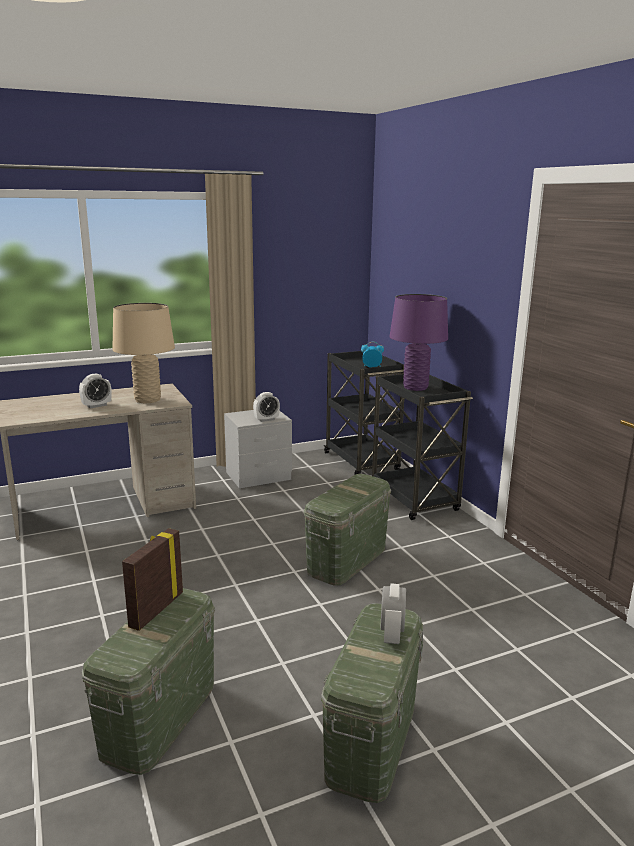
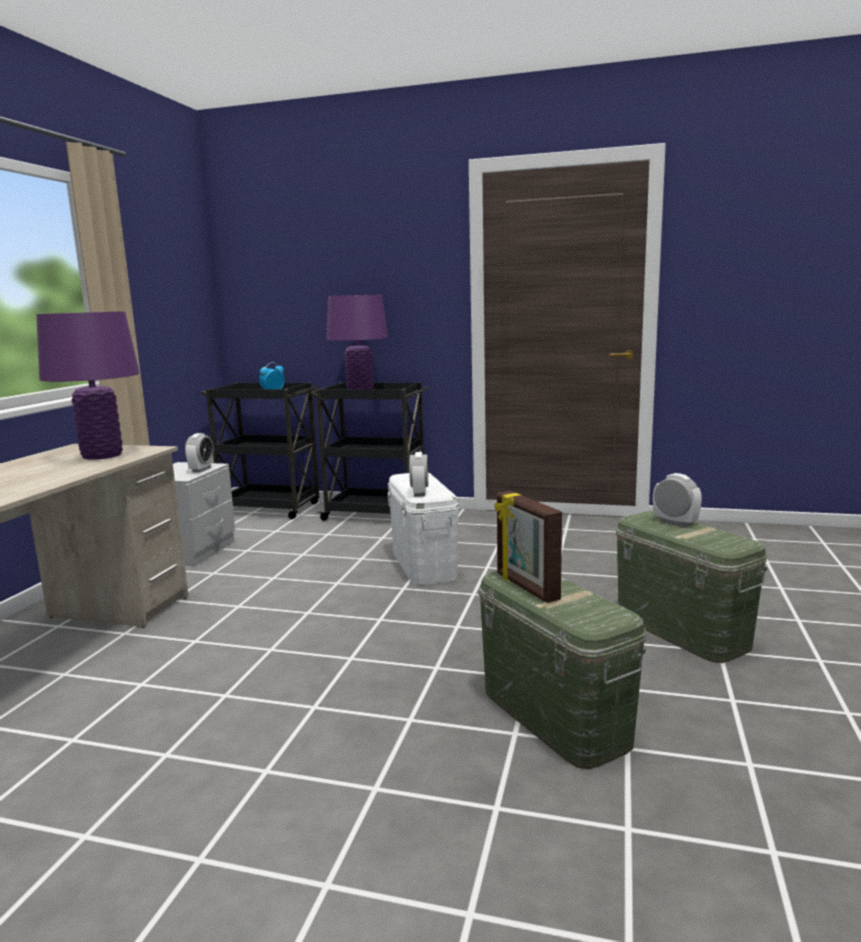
camera: 50 degrees left, 5 degrees down
alarm clock [79,374,112,408] -> alarm clock moved to [409,452,428,497]
beige table lamp [112,303,175,403] -> purple table lamp [36,311,140,460]
green storage box [304,474,391,586] -> white storage box [387,473,459,585]

